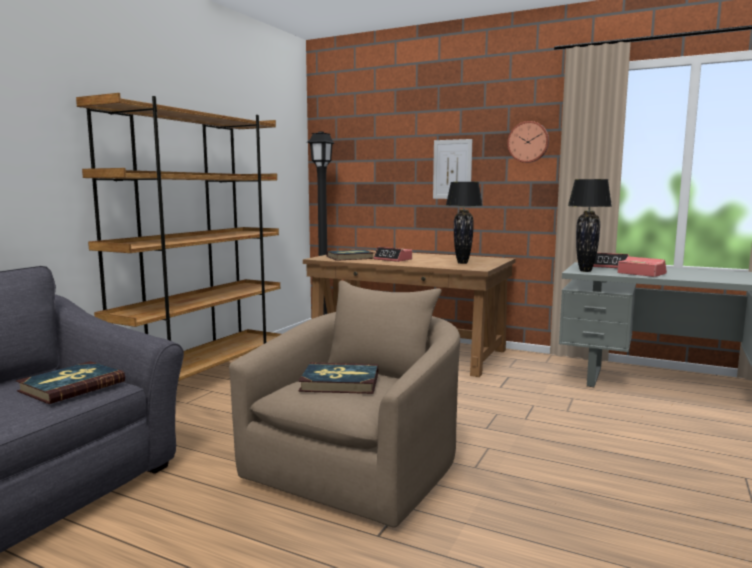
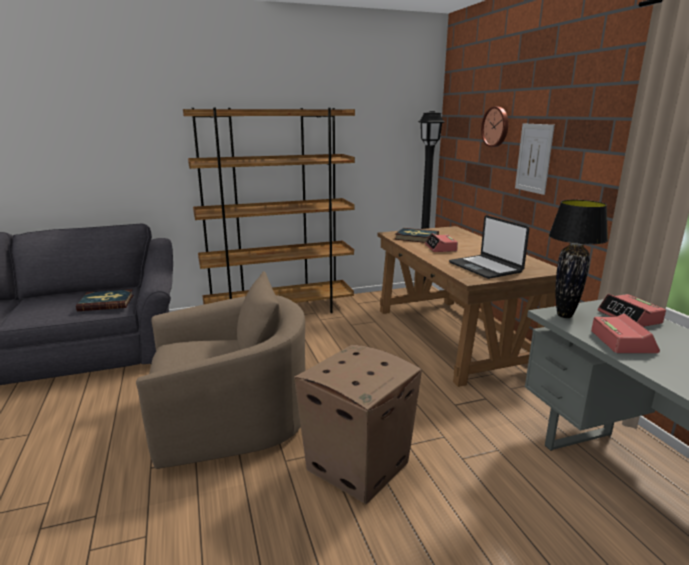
camera: 45 degrees right, 10 degrees up
book [298,363,378,394] -> none
black table lamp [446,182,483,264] -> laptop [449,215,529,279]
wall clock [507,121,549,163] -> wall clock moved to [481,107,508,147]
none -> cardboard box [294,345,422,504]

